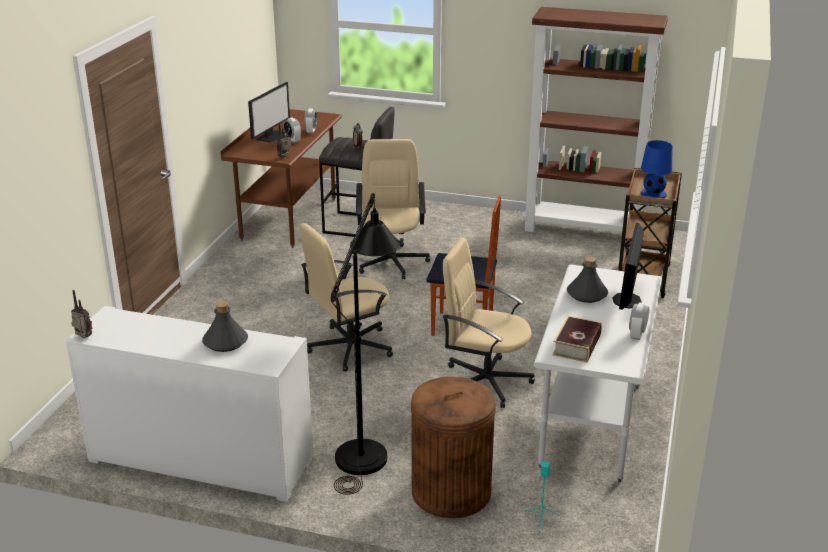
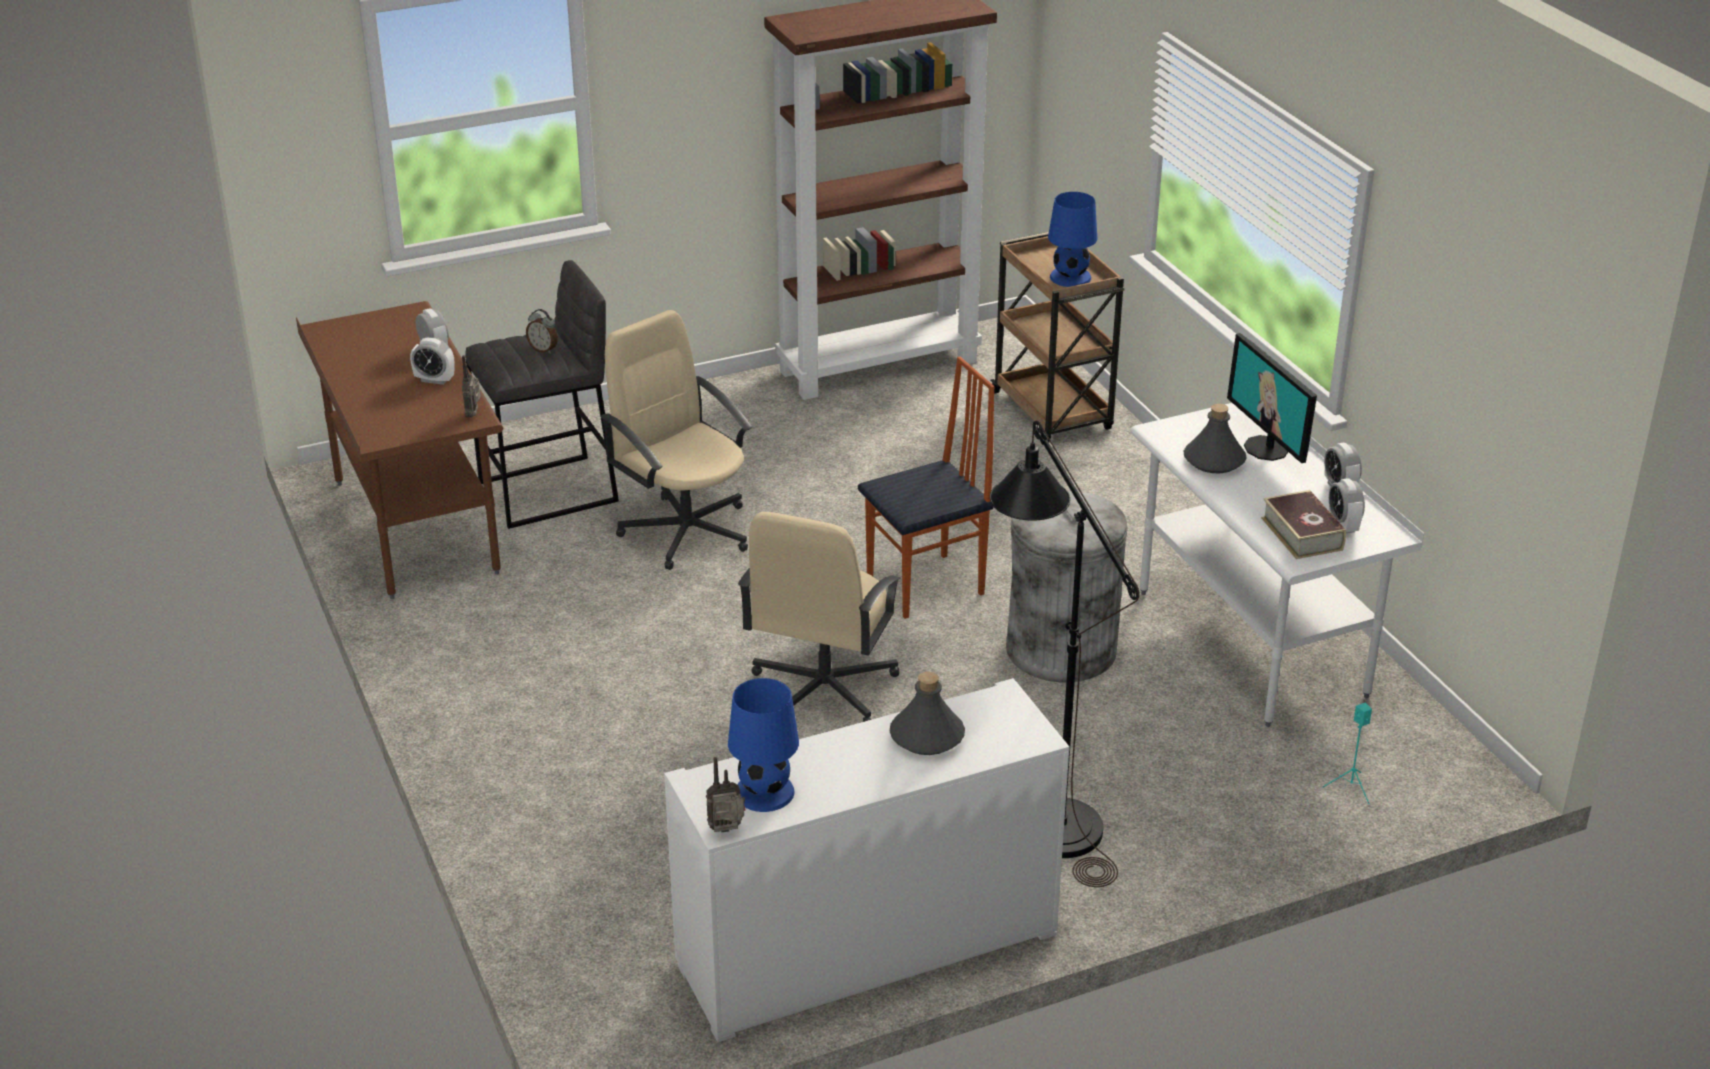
camera: 40 degrees left, 5 degrees up
monitor [248,82,290,143] -> none
brown trash can [411,377,496,518] -> none
beige office chair [443,237,535,408] -> grey trash can [1006,490,1127,682]
none -> blue table lamp [728,678,799,812]
none -> alarm clock [1329,478,1365,533]

